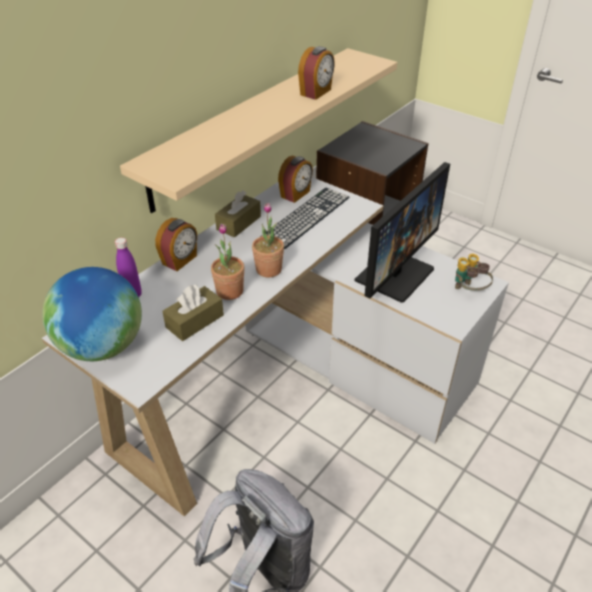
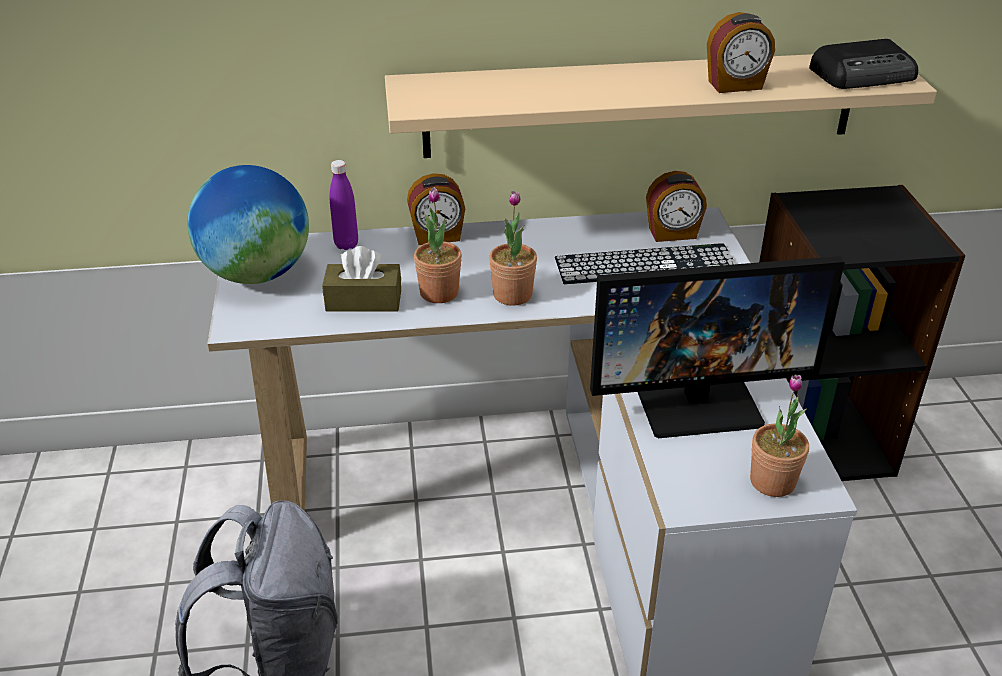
camera: 45 degrees right, 5 degrees down
brown tissue box [215,190,261,238] -> none
binoculars [455,254,493,291] -> potted plant [750,374,809,497]
none -> radio [809,39,918,89]

